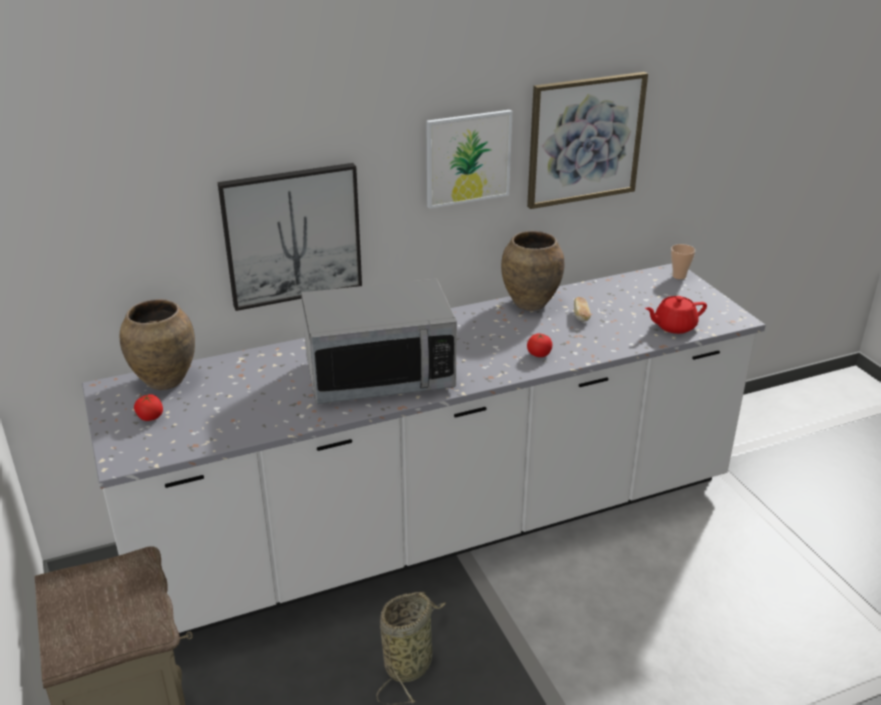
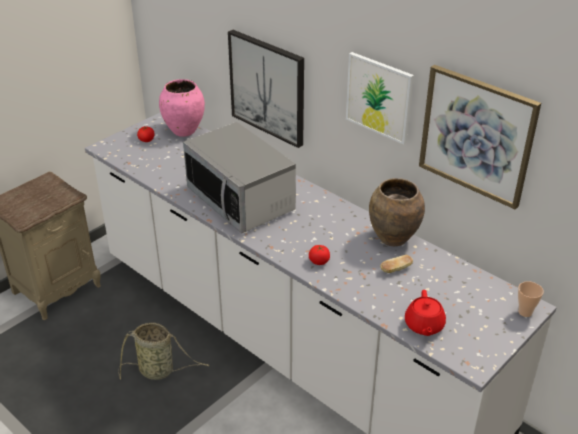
camera: 65 degrees right, 5 degrees up
brown vase [120,299,195,390] -> pink vase [159,79,205,137]
red teapot [645,296,707,334] -> red teapot turned 135 degrees counterclockwise [405,290,446,336]

